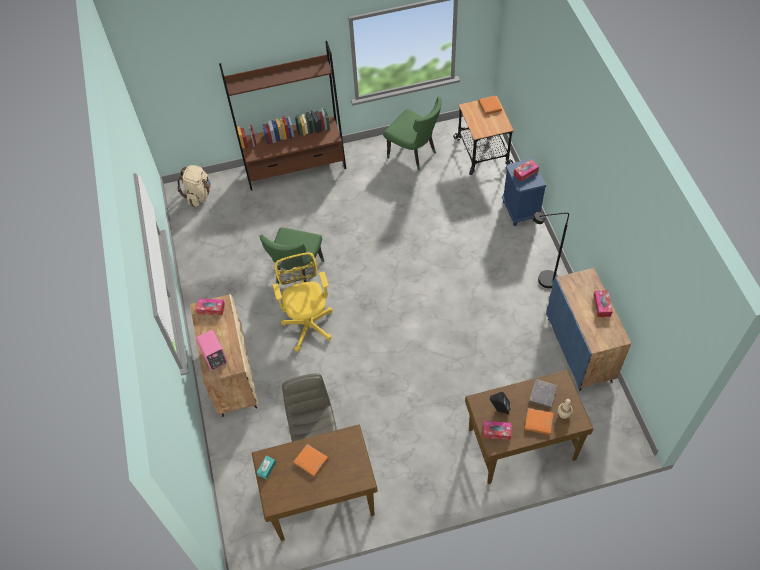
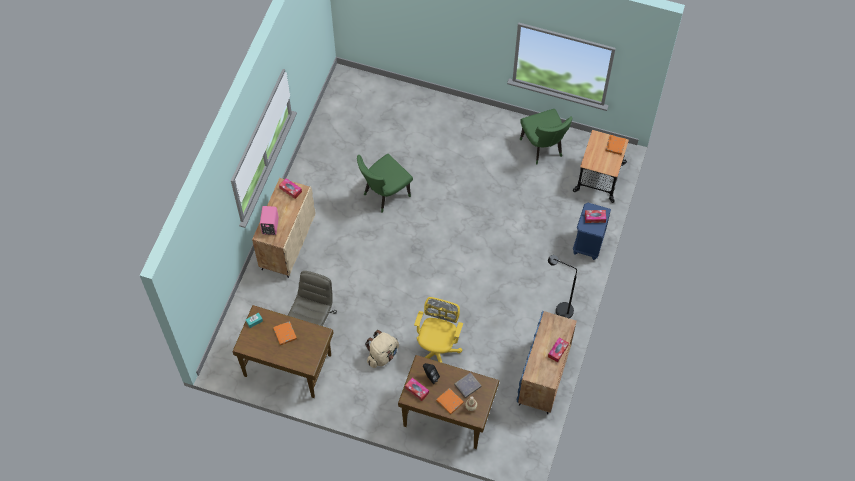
camera: 30 degrees right, 5 degrees up
beige backpack [177,165,210,206] -> beige backpack moved to [365,330,399,368]
brown bookcase [219,41,346,190] -> none
yellow office chair [273,252,332,352] -> yellow office chair moved to [414,297,463,363]

